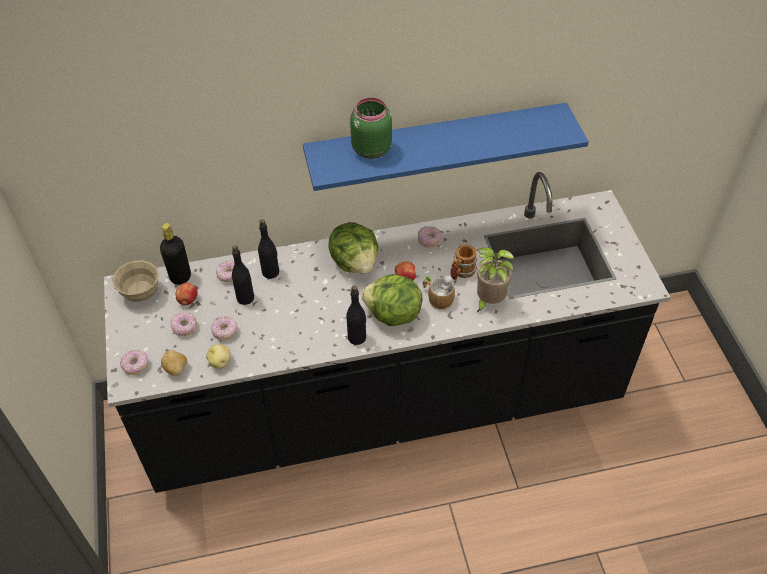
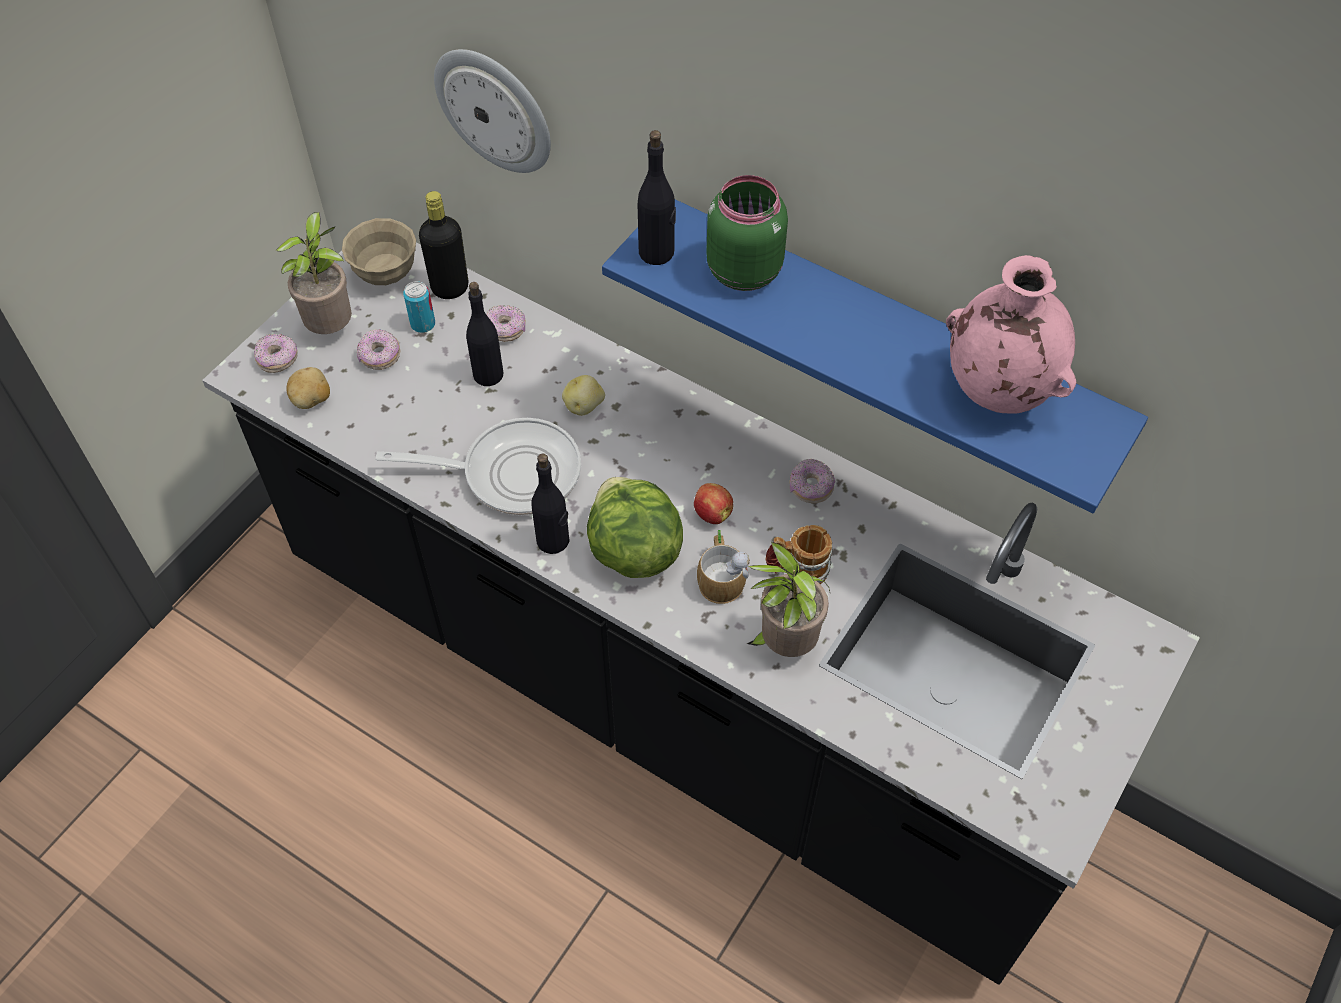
camera: 45 degrees right, 5 degrees up
apple [176,283,198,305] -> can [403,281,435,333]
potato [206,344,231,369] -> potato moved to [562,375,605,416]
donut [211,317,238,341] -> none
black bottle [258,219,279,279] -> black bottle moved to [638,130,676,265]
lettuce [329,222,378,274] -> none
none -> potted plant [276,212,352,334]
none -> frying pan [376,418,581,515]
none -> wall clock [434,49,551,173]
none -> pink vase [946,255,1076,414]

